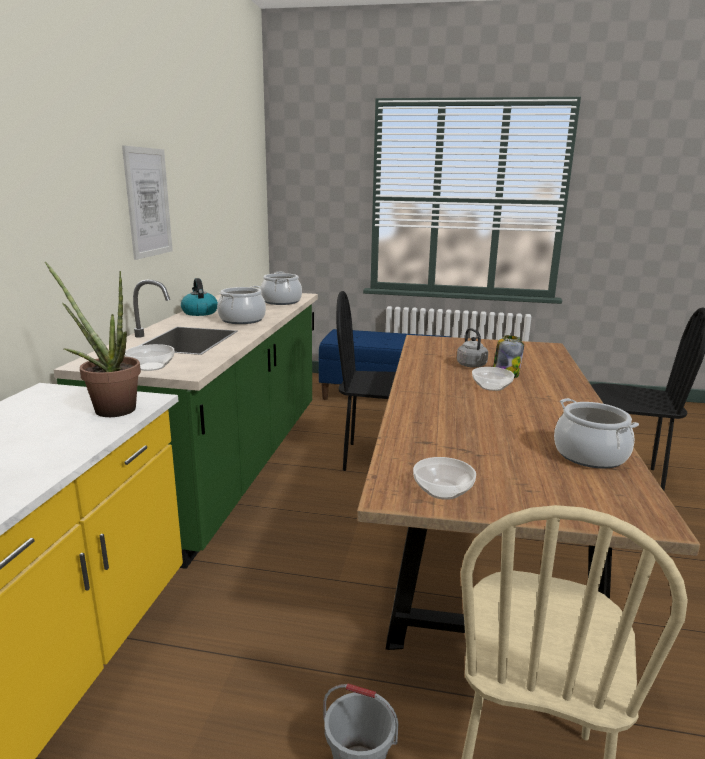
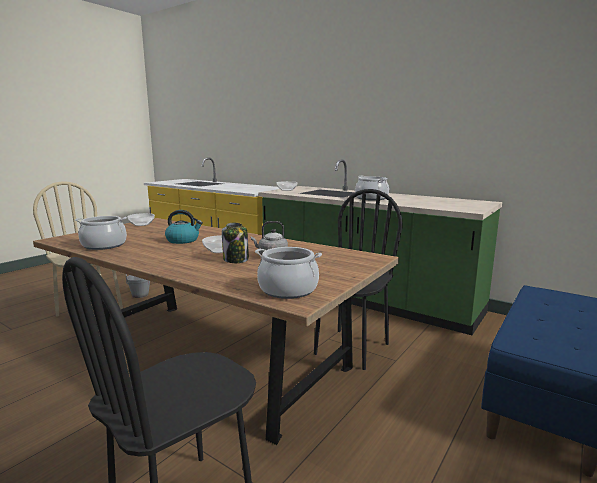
camera: 115 degrees right, 5 degrees down
potted plant [45,262,141,417] -> none
picture [122,145,173,260] -> none
kettle [181,278,218,316] -> kettle moved to [165,210,203,244]
cooking pot [260,272,302,305] -> cooking pot moved to [255,247,322,299]

